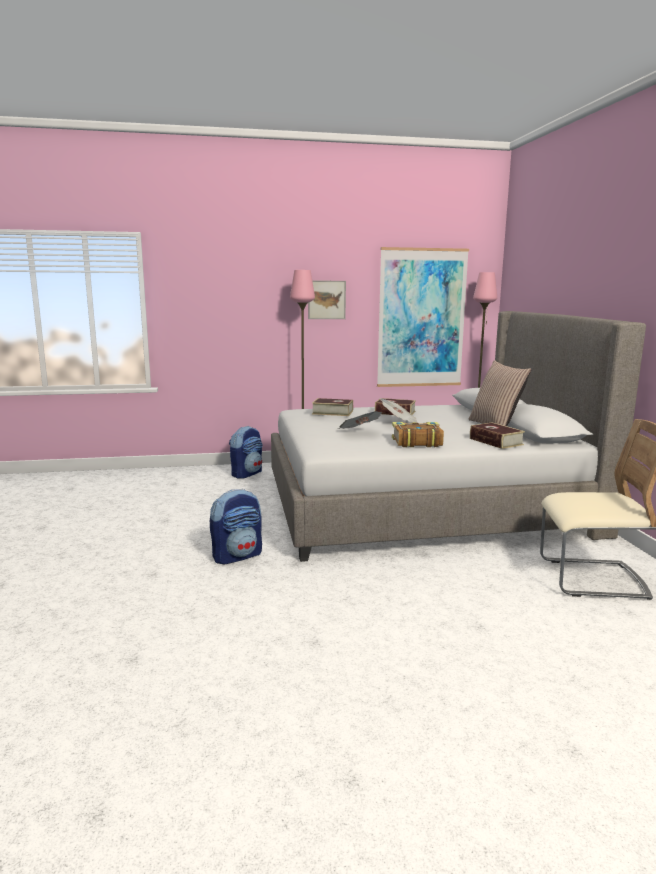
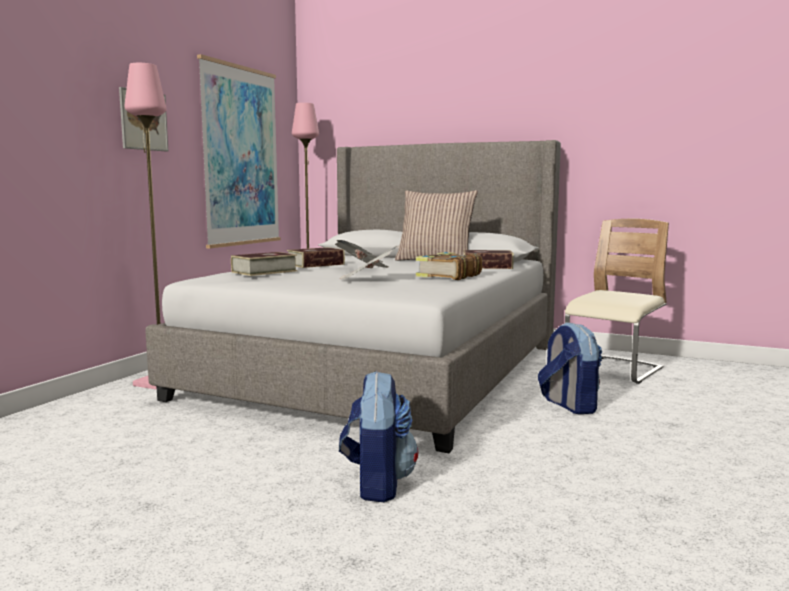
camera: 55 degrees left, 5 degrees down
backpack [229,426,263,479] -> backpack moved to [538,322,602,414]

